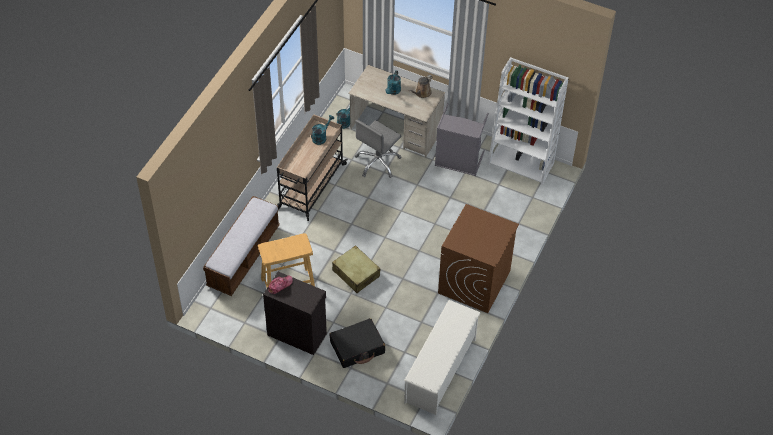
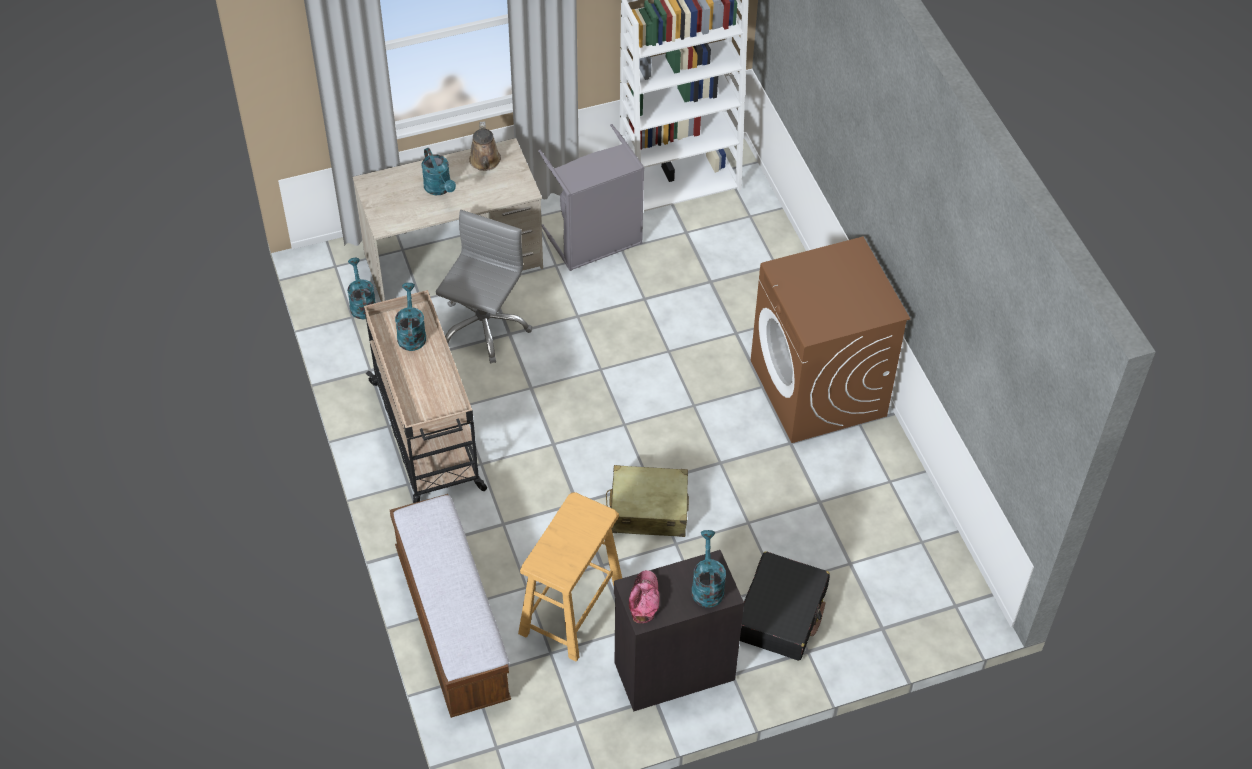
camera: 45 degrees left, 0 degrees up
grey office chair [355,120,401,178] -> grey office chair turned 150 degrees counterclockwise [436,210,532,364]
white shoe rack [404,300,481,415] -> none
none -> turquoise watering can [692,530,726,608]

